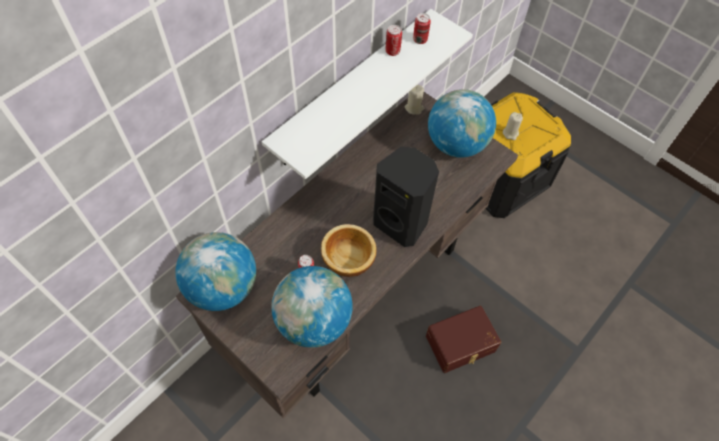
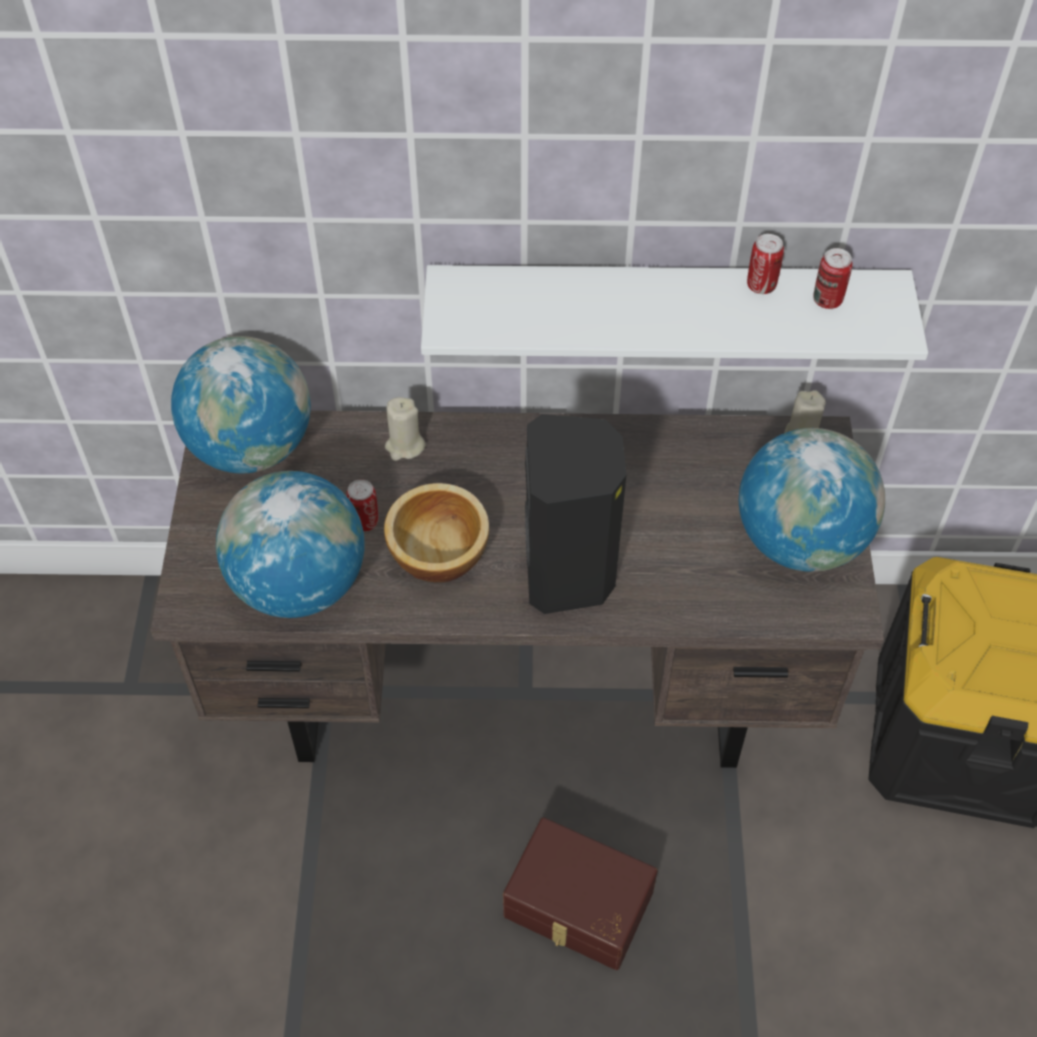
camera: 50 degrees right, 5 degrees down
beige candle [503,112,523,140] -> beige candle moved to [385,397,426,461]

